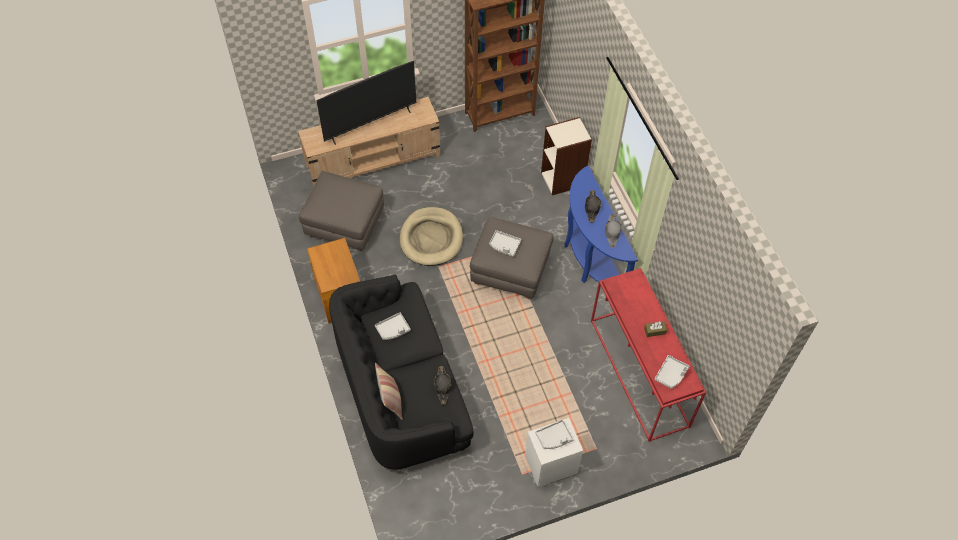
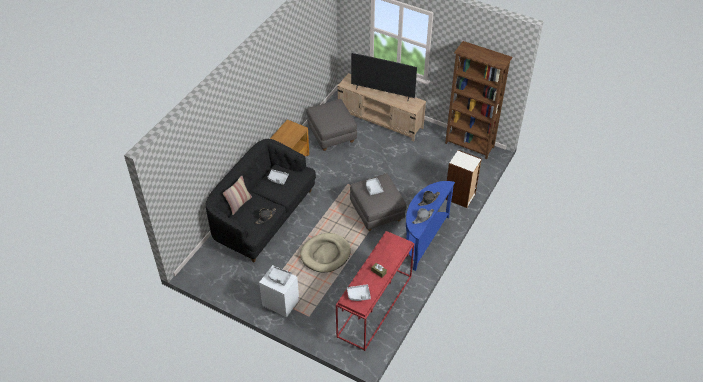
camera: 50 degrees right, 10 degrees down
beige dog bed [400,207,463,266] -> beige dog bed moved to [300,233,351,272]

